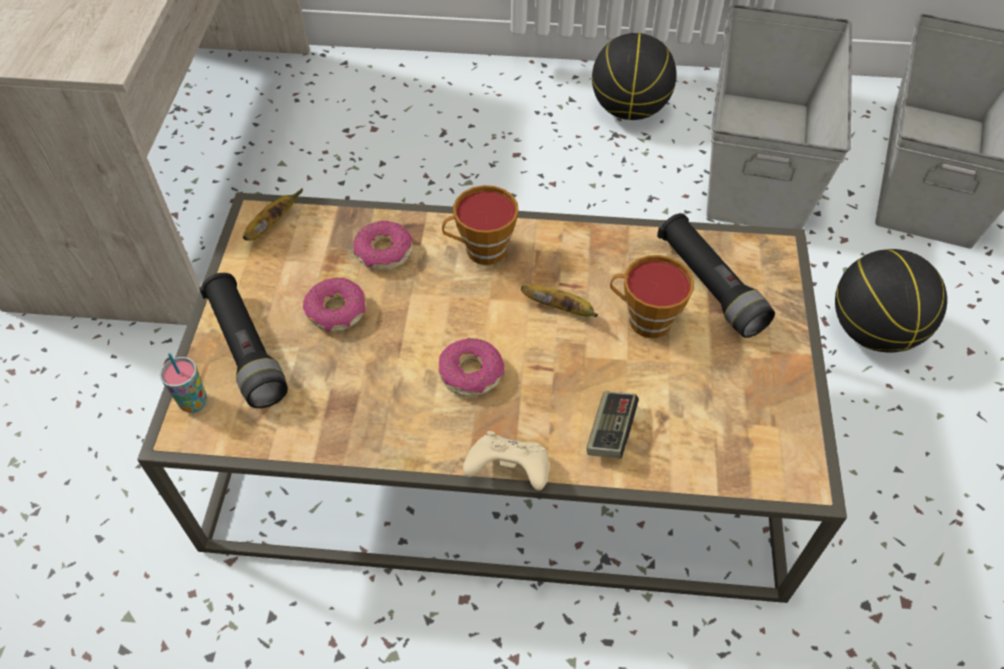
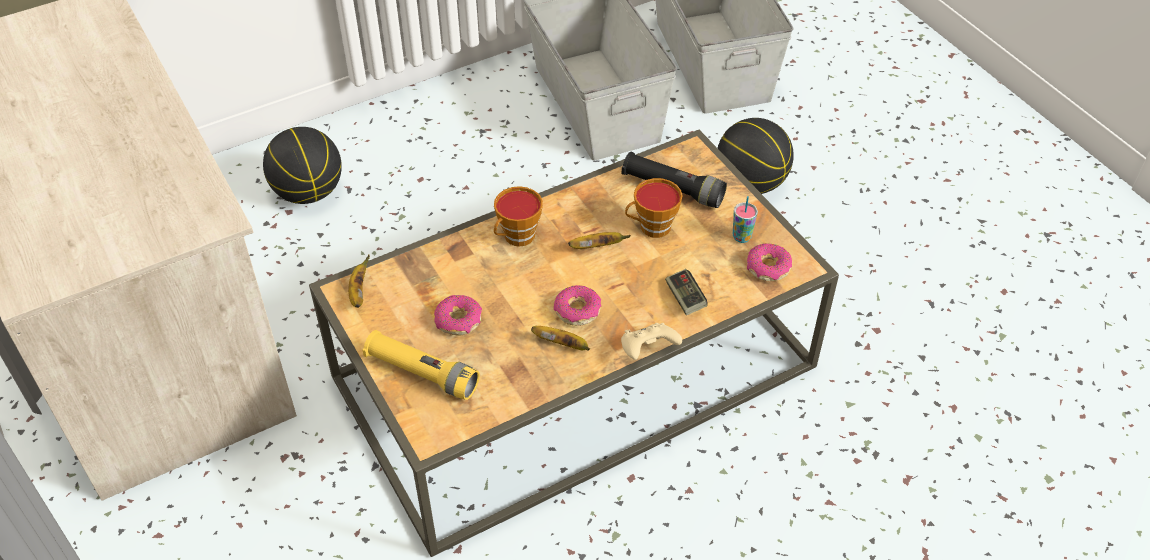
camera: 35 degrees left, 5 degrees down
cup [160,353,207,413] -> cup moved to [733,196,758,243]
black flashlight [199,273,288,408] -> yellow flashlight [363,330,480,400]
donut [354,221,413,270] -> donut moved to [747,243,792,281]
basketball [592,33,677,120] -> basketball moved to [263,127,342,204]
none -> banana [531,326,590,350]

